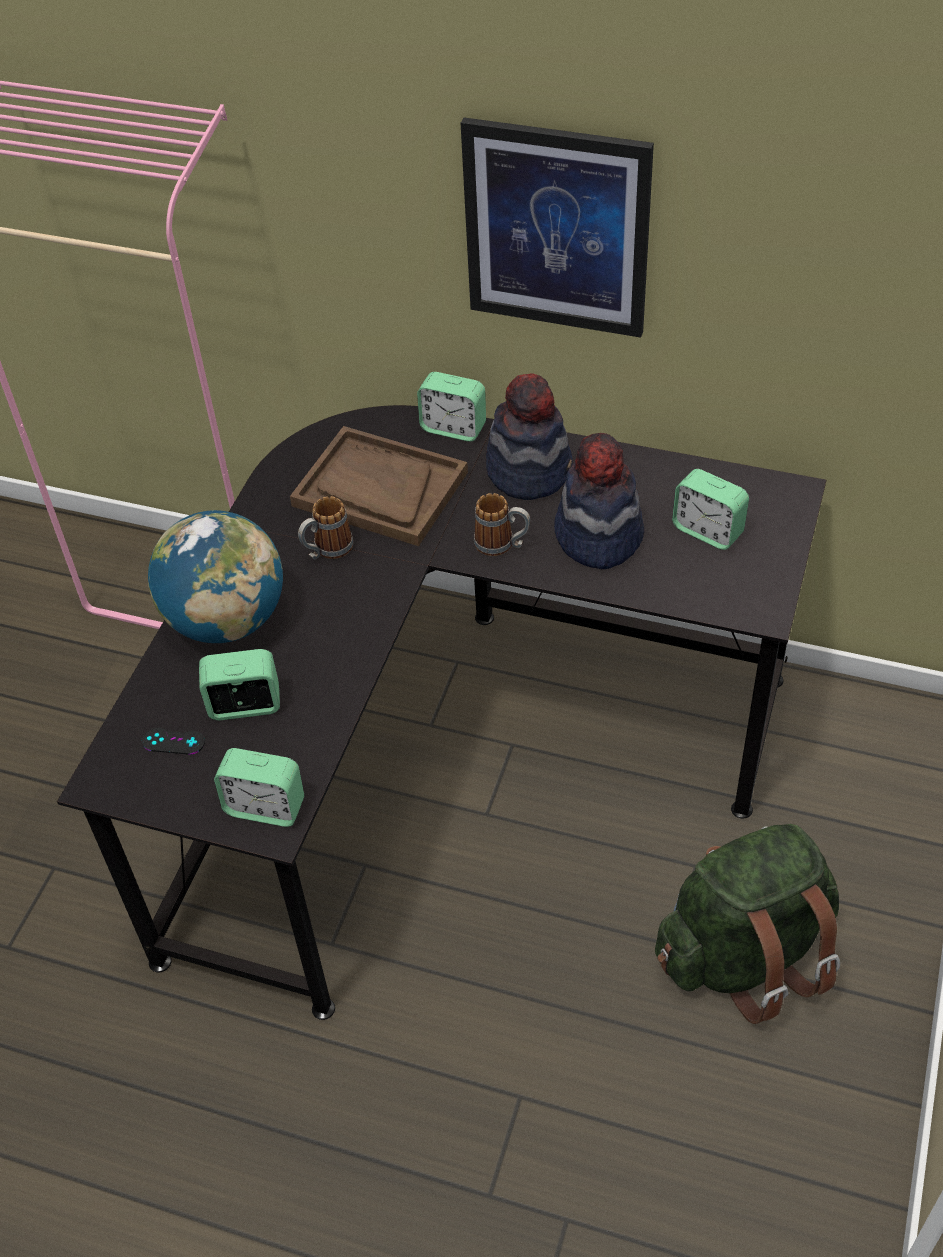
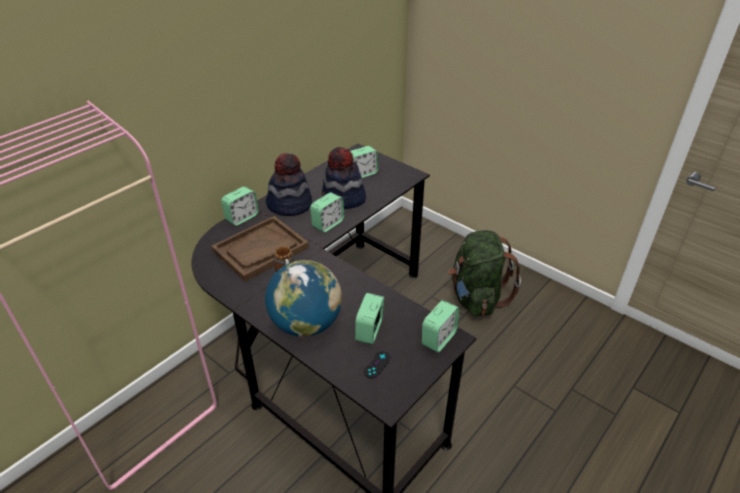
camera: 70 degrees left, 10 degrees down
picture [461,118,654,338] -> none
mug [474,493,531,556] -> alarm clock [310,192,344,233]

